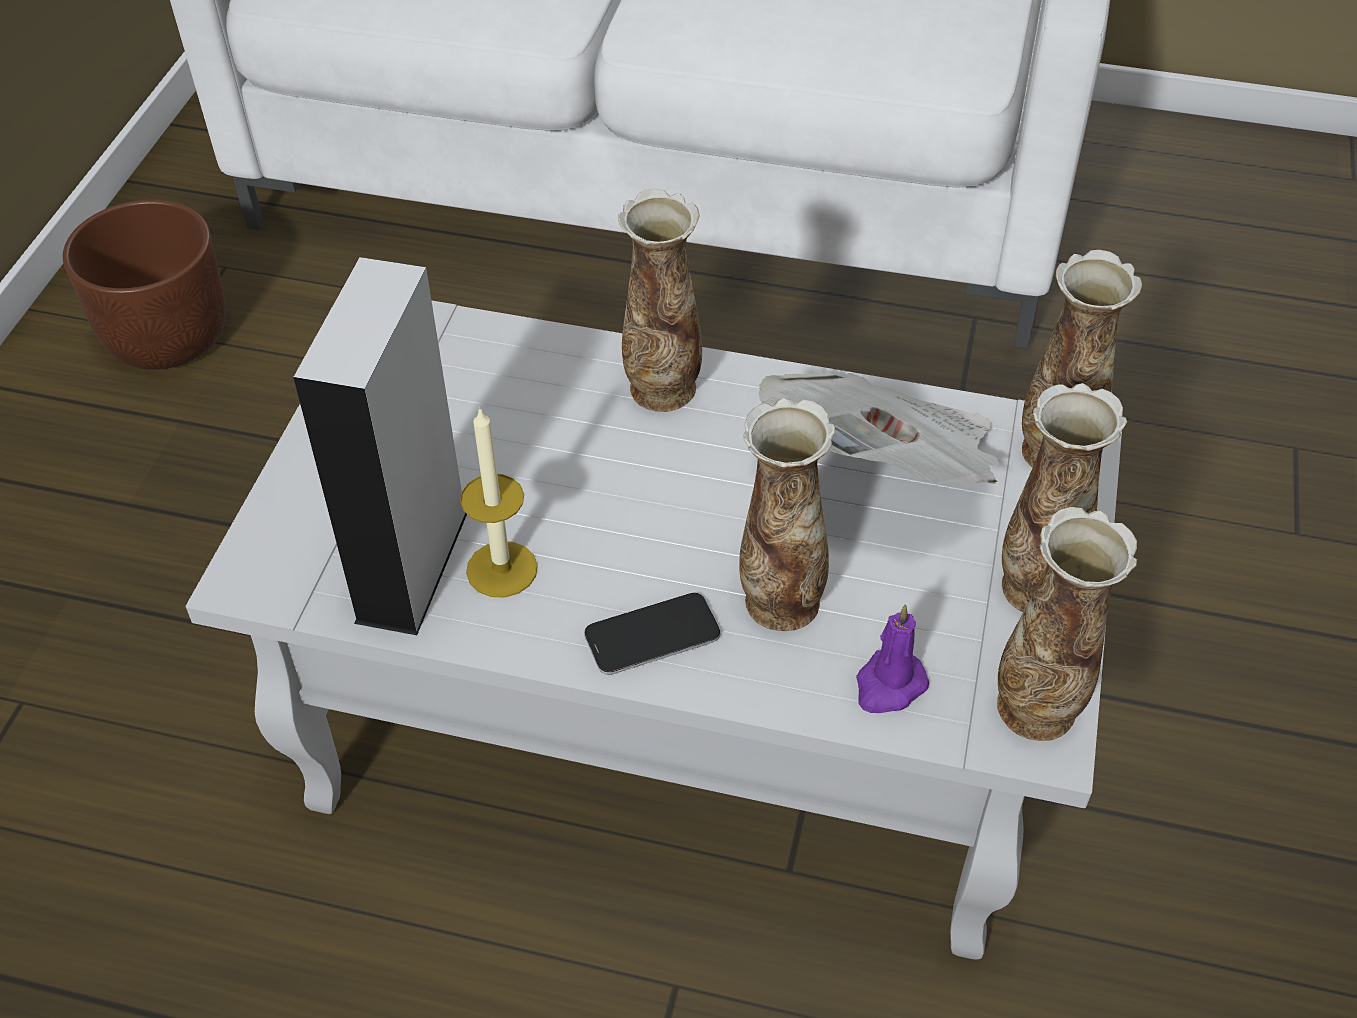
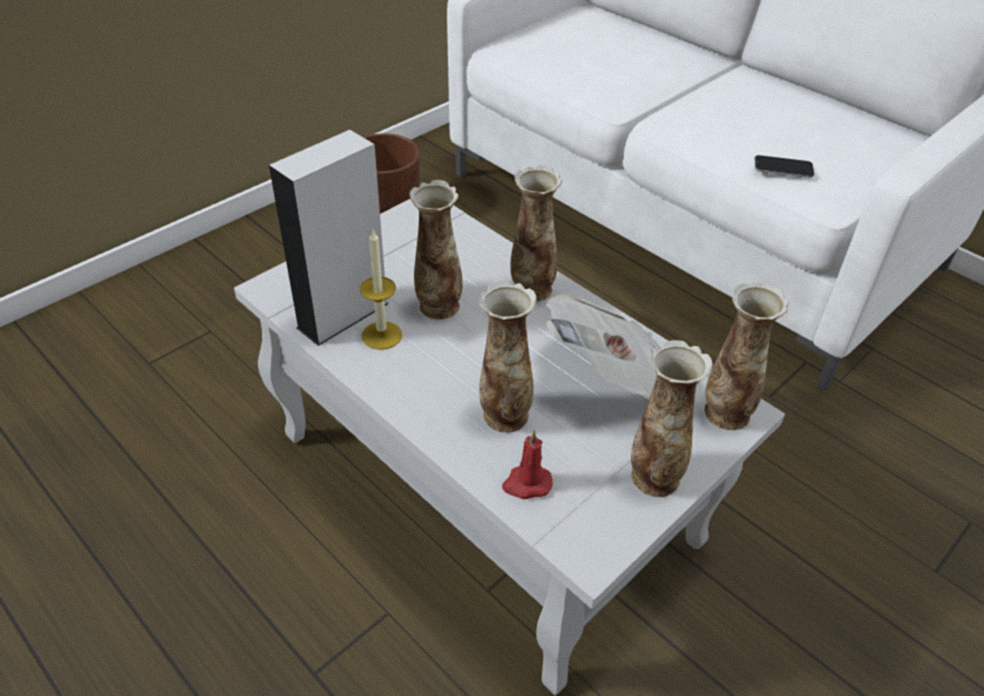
camera: 30 degrees right, 5 degrees down
phone [584,593,720,675] -> phone moved to [754,155,814,178]
purple candle [856,604,929,713] -> red candle [502,430,553,499]
vase [997,507,1137,741] -> vase moved to [409,180,463,319]

